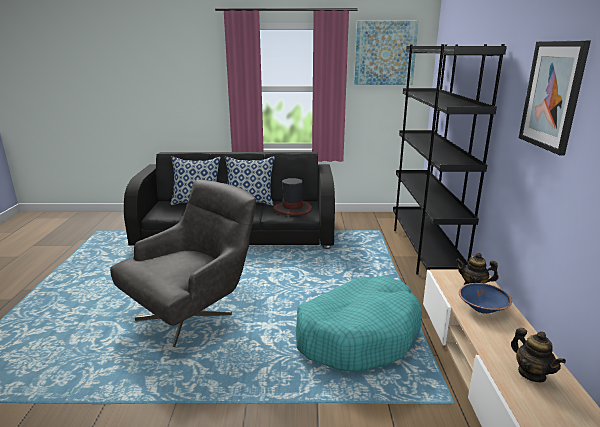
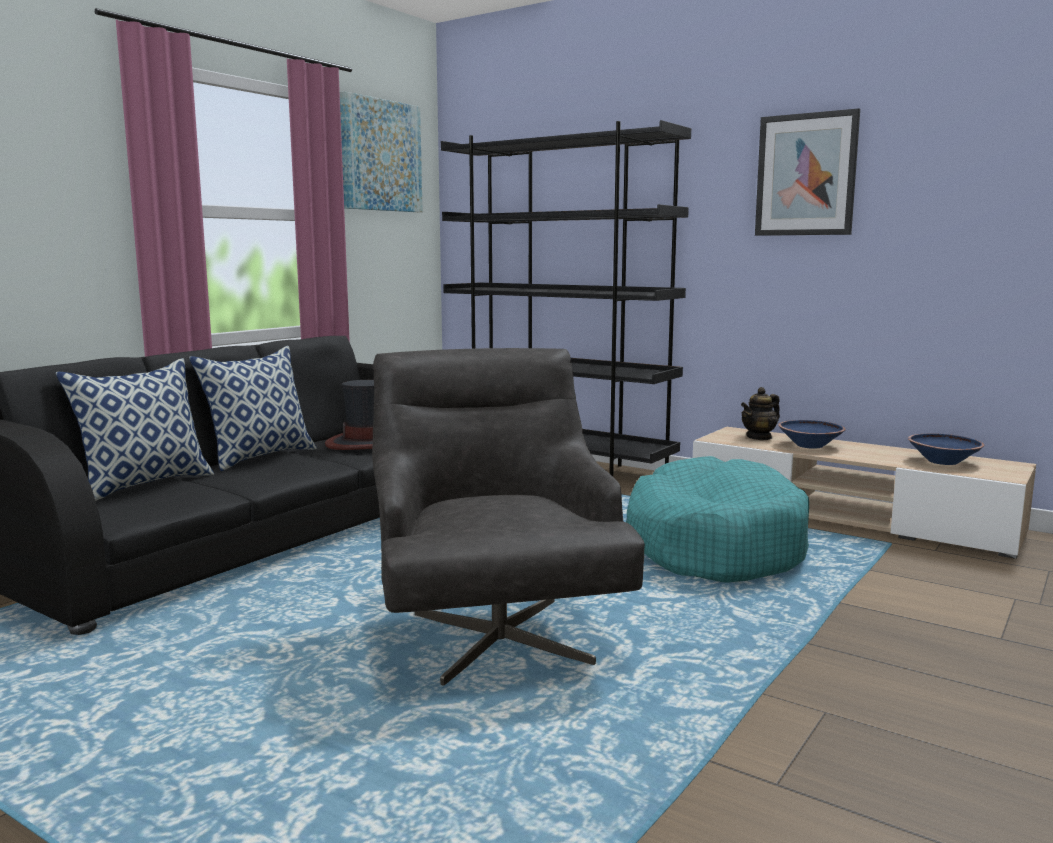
camera: 55 degrees left, 10 degrees down
teapot [511,328,566,382] -> blue bowl [908,433,984,465]

